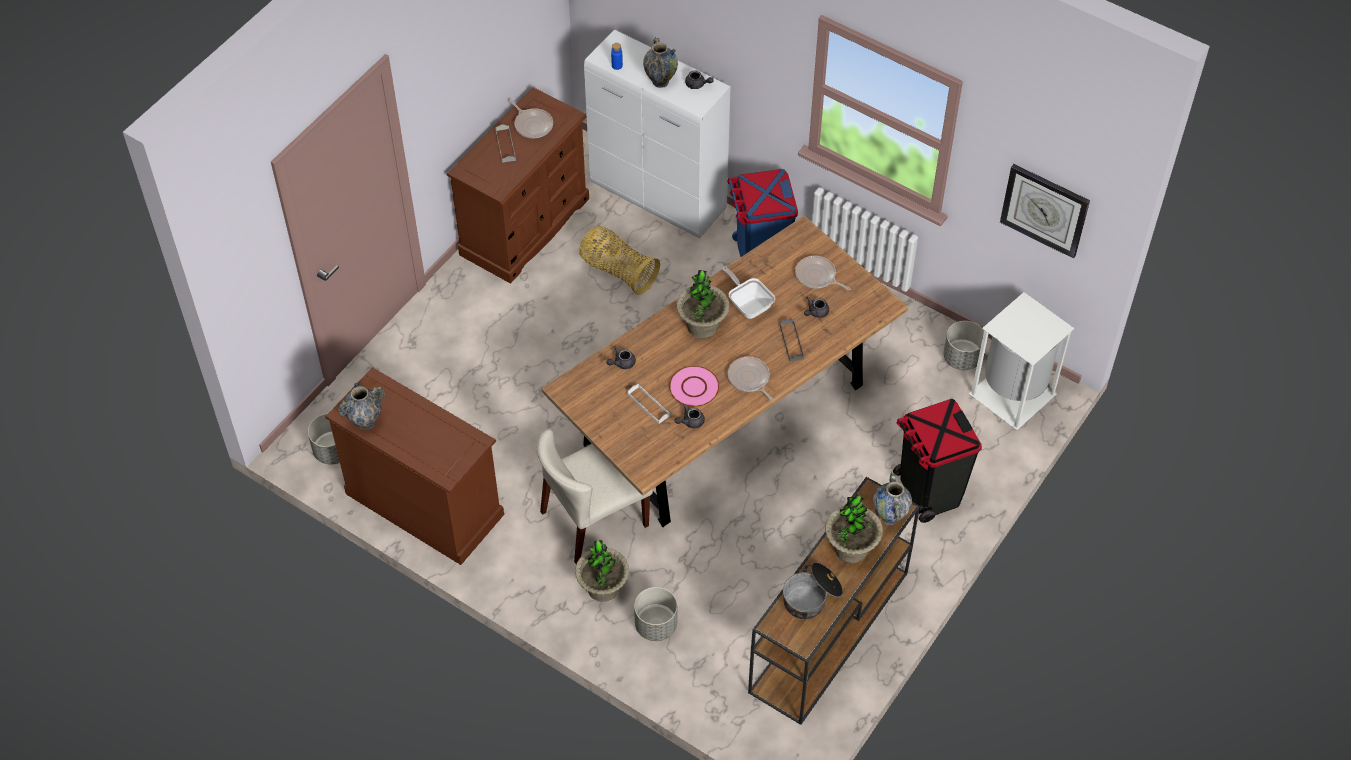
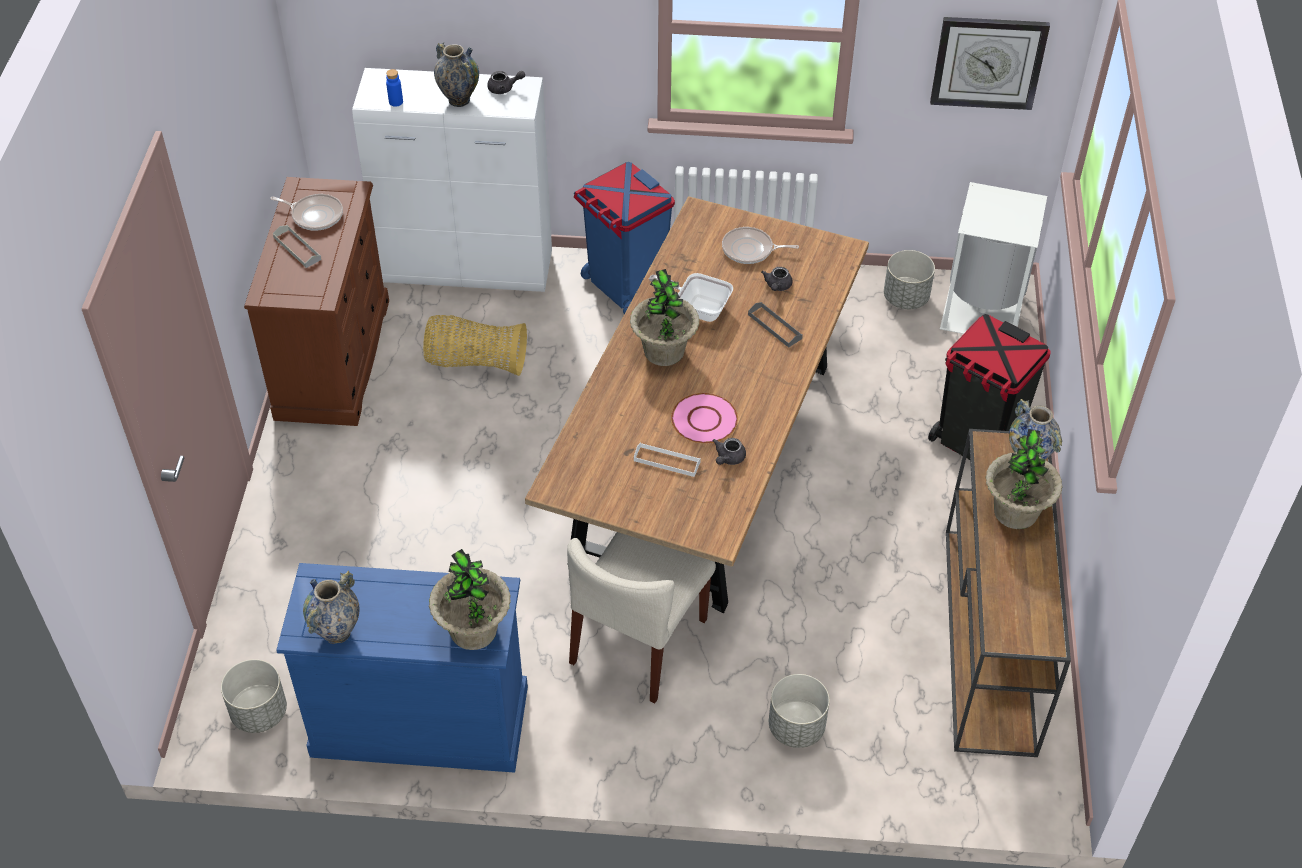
camera: 30 degrees left, 5 degrees down
brown dresser [326,367,504,565] -> blue dresser [276,563,528,773]
potted plant [575,540,629,602] -> potted plant moved to [429,549,511,650]
grey teapot [606,346,636,369] -> none
frying pan [728,357,774,402] -> none
cooking pot [783,562,843,619] -> none

